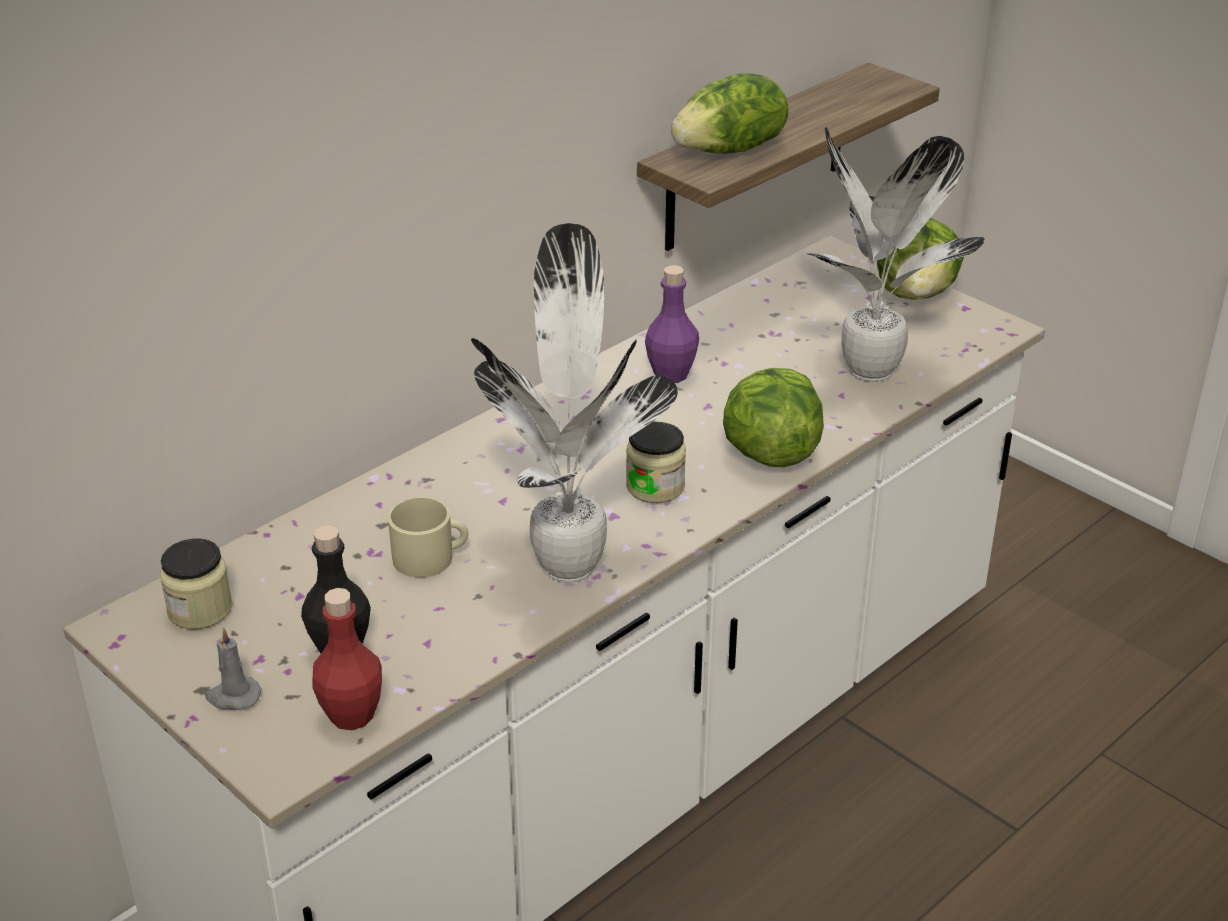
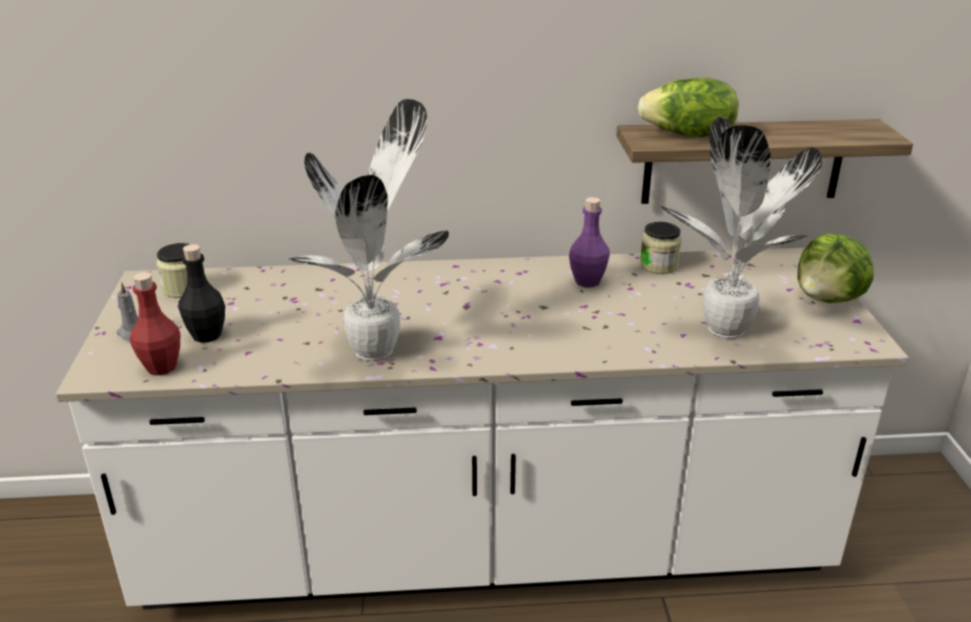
camera: 40 degrees right, 5 degrees down
beige mug [388,498,468,578] -> none
jar [626,422,686,503] -> jar moved to [640,222,681,274]
lettuce [723,368,824,467] -> none

